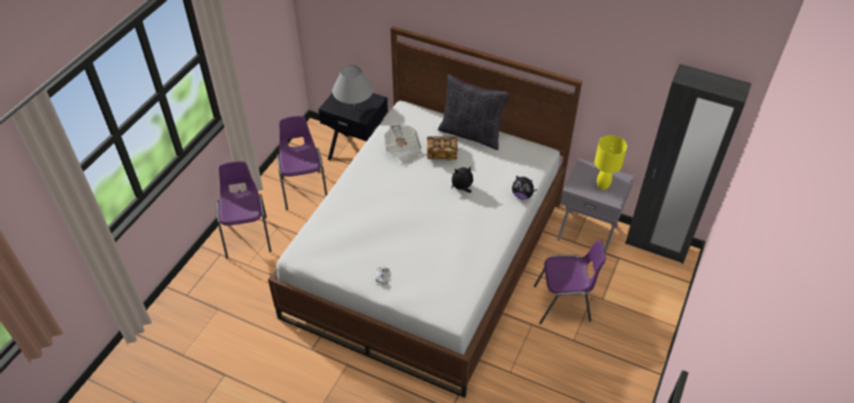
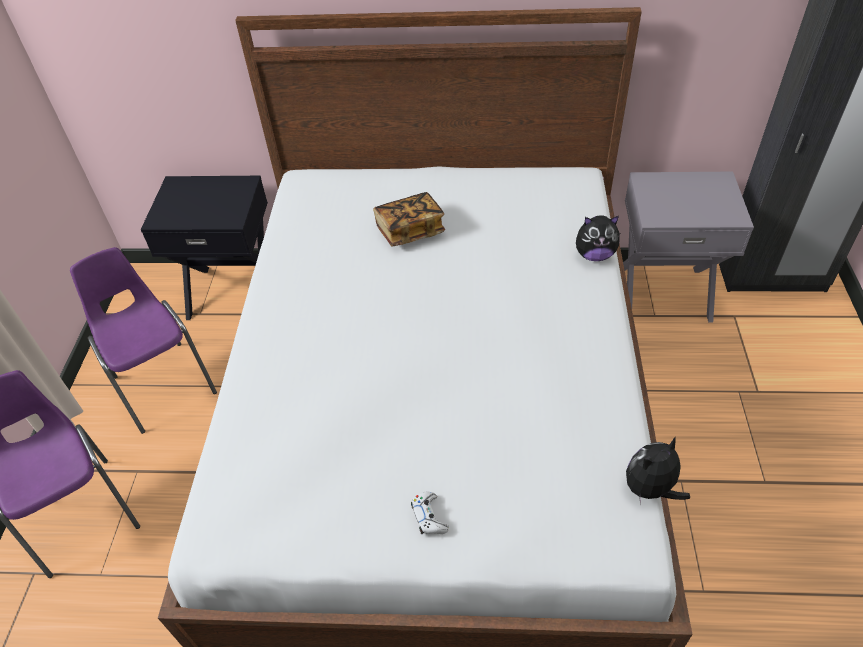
camera: 20 degrees left, 0 degrees up
grey table lamp [332,65,373,107] -> none
newspaper [384,123,422,166] -> none
black pillow [438,75,510,150] -> none
plush toy [451,166,473,193] -> plush toy moved to [626,437,690,506]
purple chair [534,240,606,324] -> none
yellow table lamp [595,135,627,190] -> none

